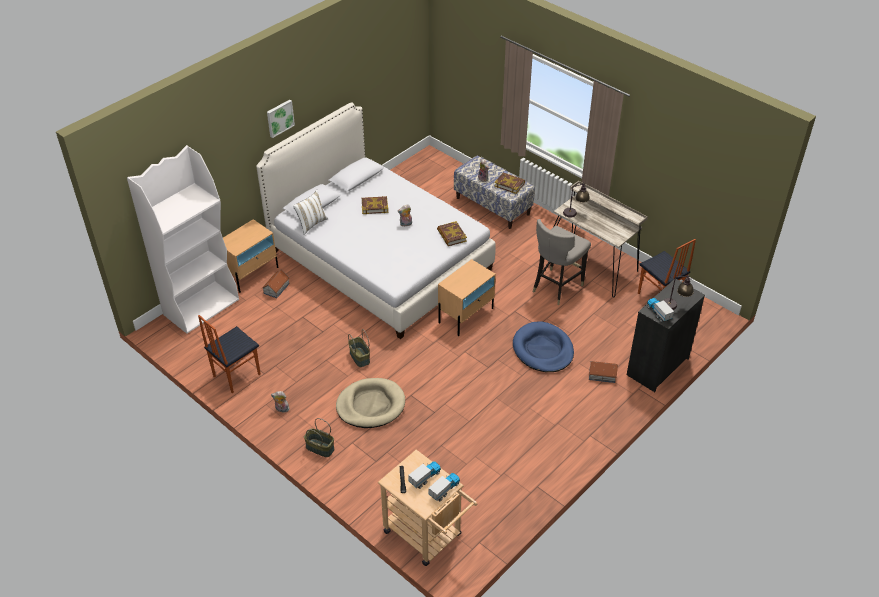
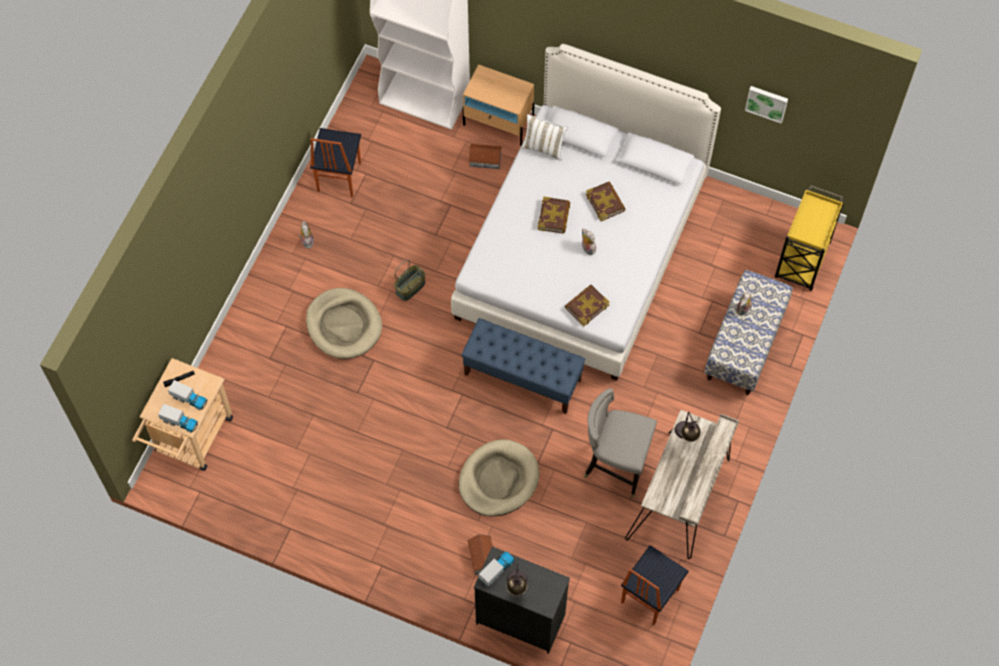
camera: 70 degrees right, 20 degrees up
chair [198,315,260,393] -> chair turned 105 degrees counterclockwise [310,128,361,197]
picture [267,100,295,138] -> picture moved to [745,86,788,123]
basket [304,418,334,457] -> none
beige nightstand [438,259,496,336] -> blue bench [461,318,585,414]
book [494,173,525,194] -> book moved to [538,196,570,233]
blue dog bed [513,321,574,372] -> beige dog bed [459,439,539,516]
none -> yellow cart [775,185,844,291]

